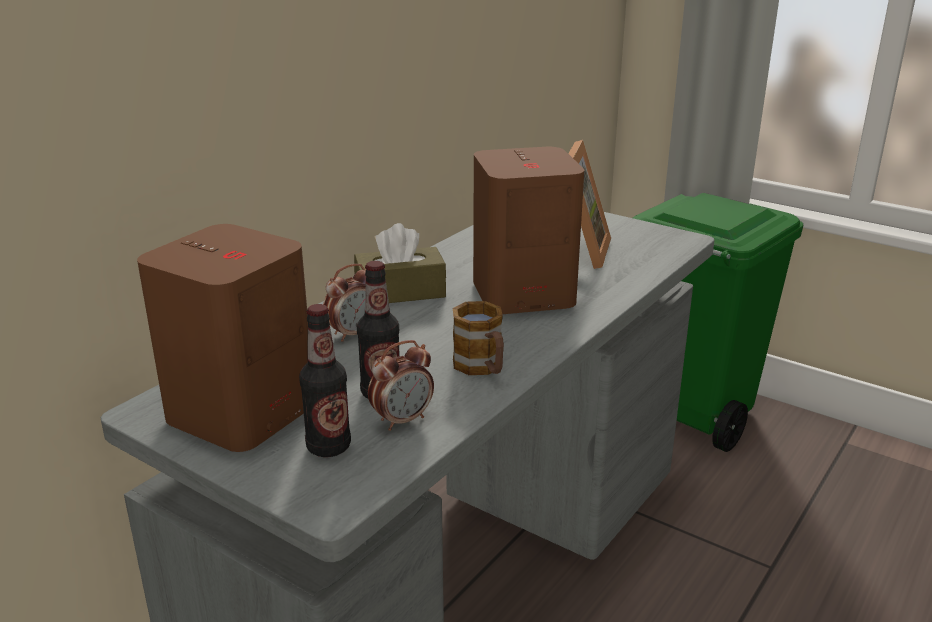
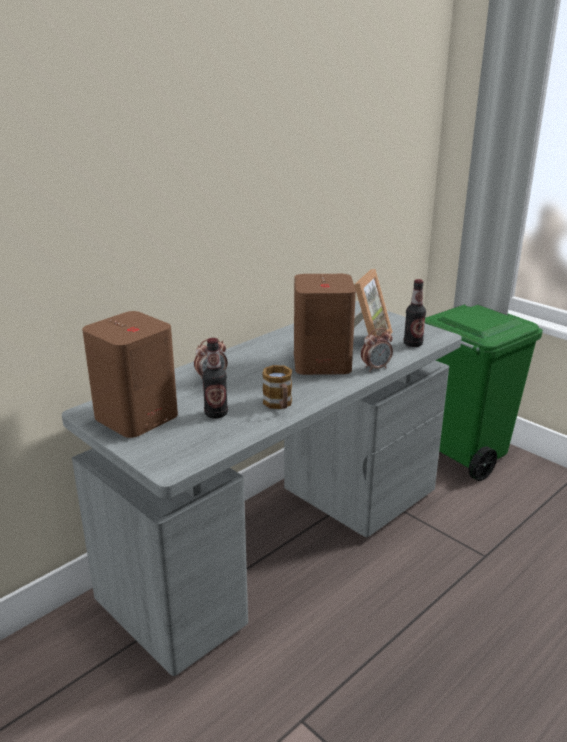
camera: 10 degrees right, 0 degrees up
bottle [299,304,351,457] -> bottle moved to [404,279,426,347]
brown tissue box [354,223,446,303] -> none
alarm clock [368,340,434,431] -> alarm clock moved to [361,328,393,372]

